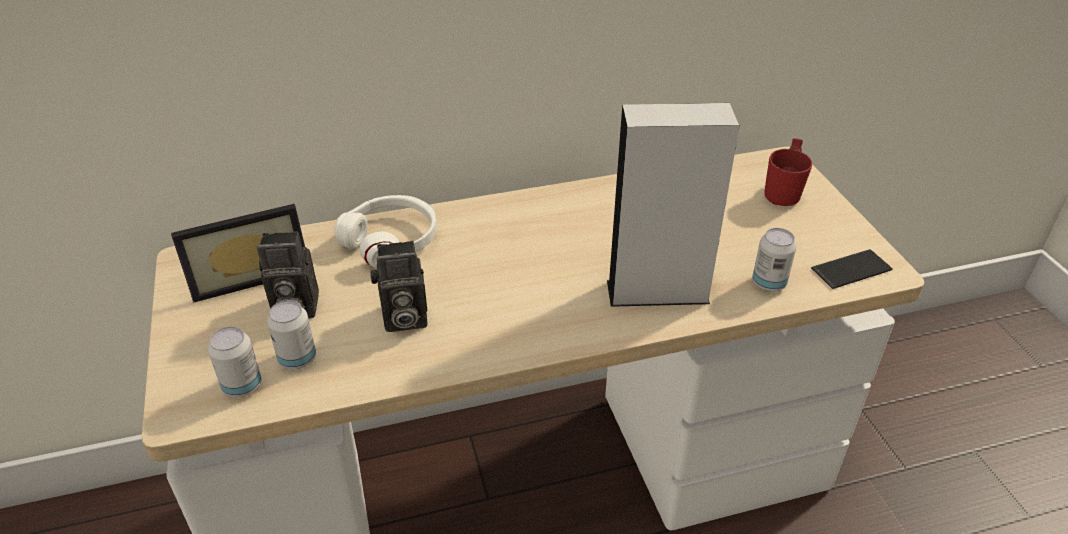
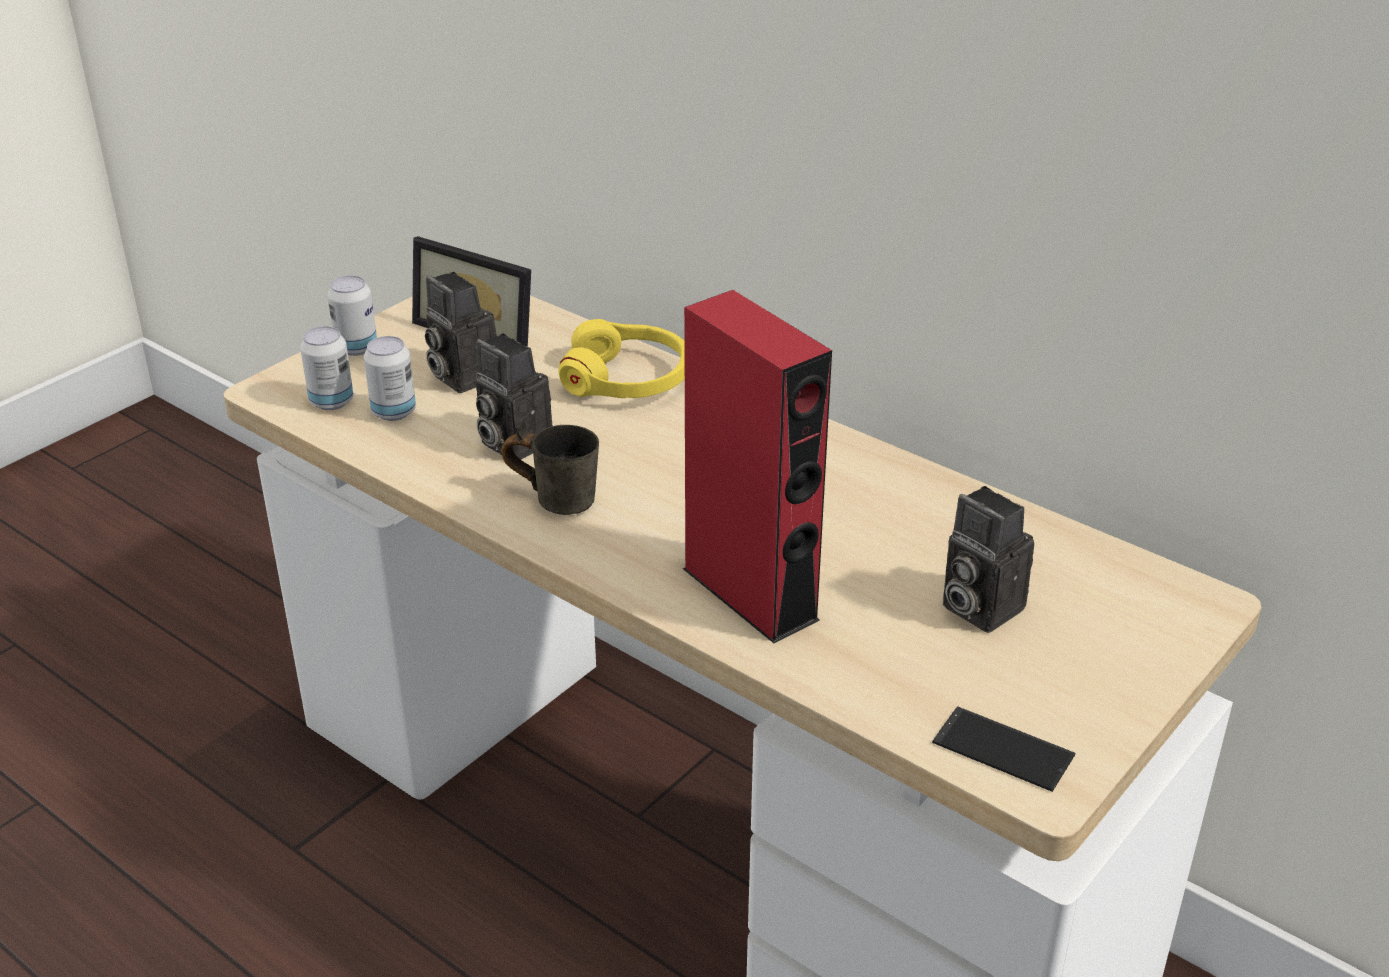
camera: 55 degrees right, 5 degrees down
white headphones [334,195,437,268] -> yellow headphones [559,319,685,398]
grey speaker [607,103,740,307] -> red speaker [683,290,832,643]
can [752,228,797,292] -> can moved to [327,275,377,356]
red mug [764,138,812,206] -> none
none -> grey mug [501,420,599,515]
none -> camera [943,486,1034,633]

